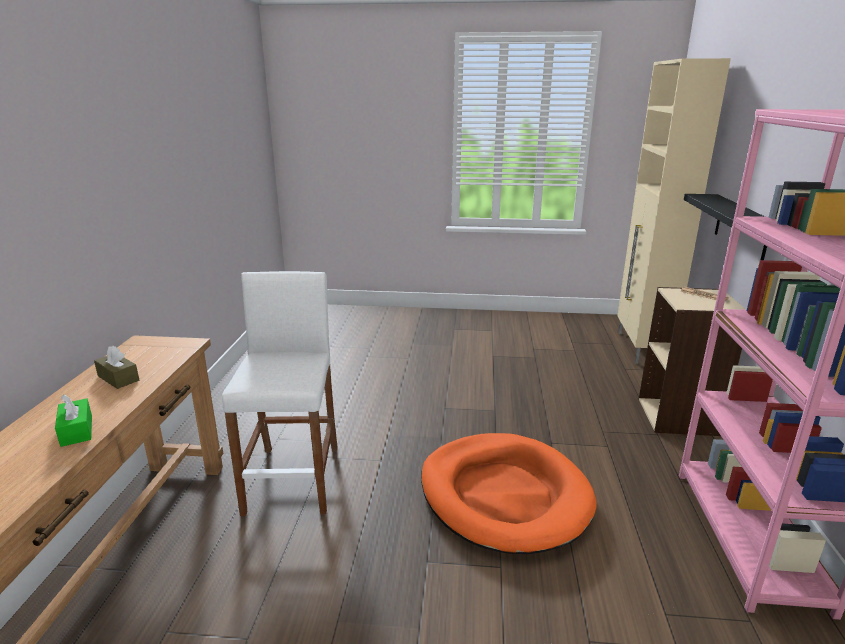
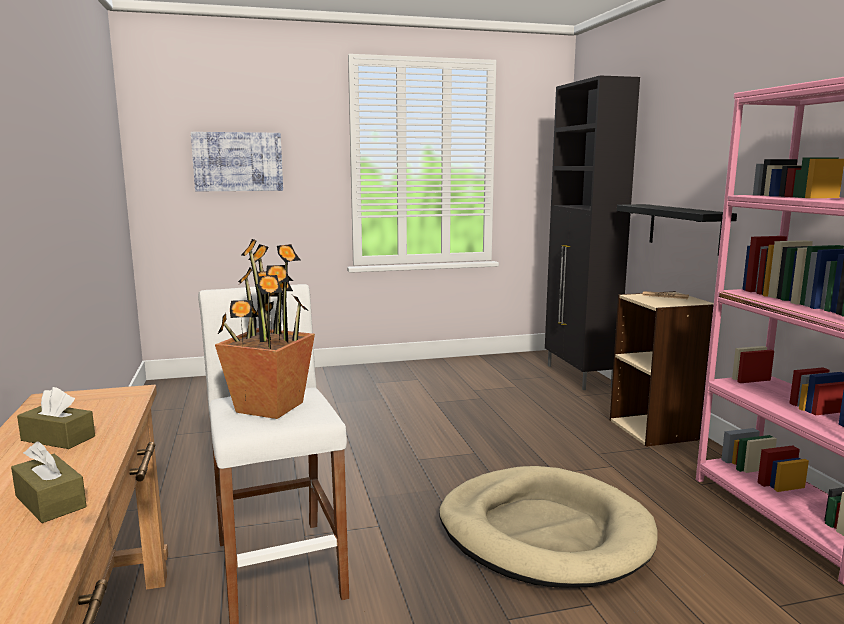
camera: 20 degrees left, 10 degrees down
green tissue box [55,394,92,447] -> brown tissue box [11,441,86,523]
orange dog bed [421,433,597,554] -> beige dog bed [439,466,658,588]
beige cabinet [617,58,731,364] -> black cabinet [545,75,640,390]
none -> picture [191,132,283,191]
none -> potted plant [215,239,315,419]

